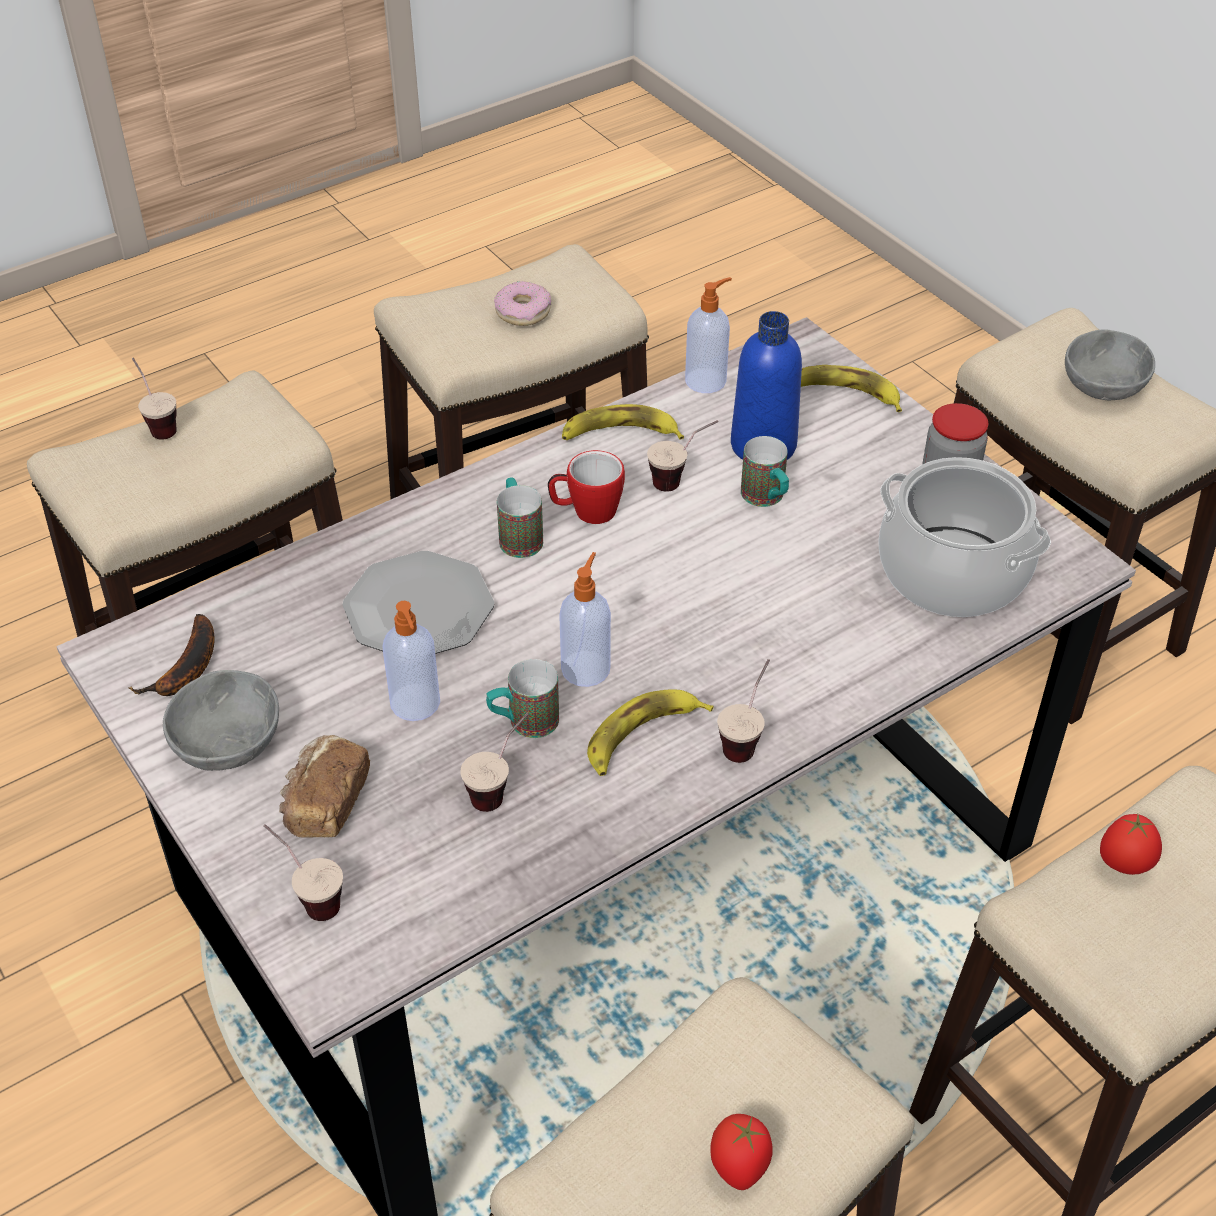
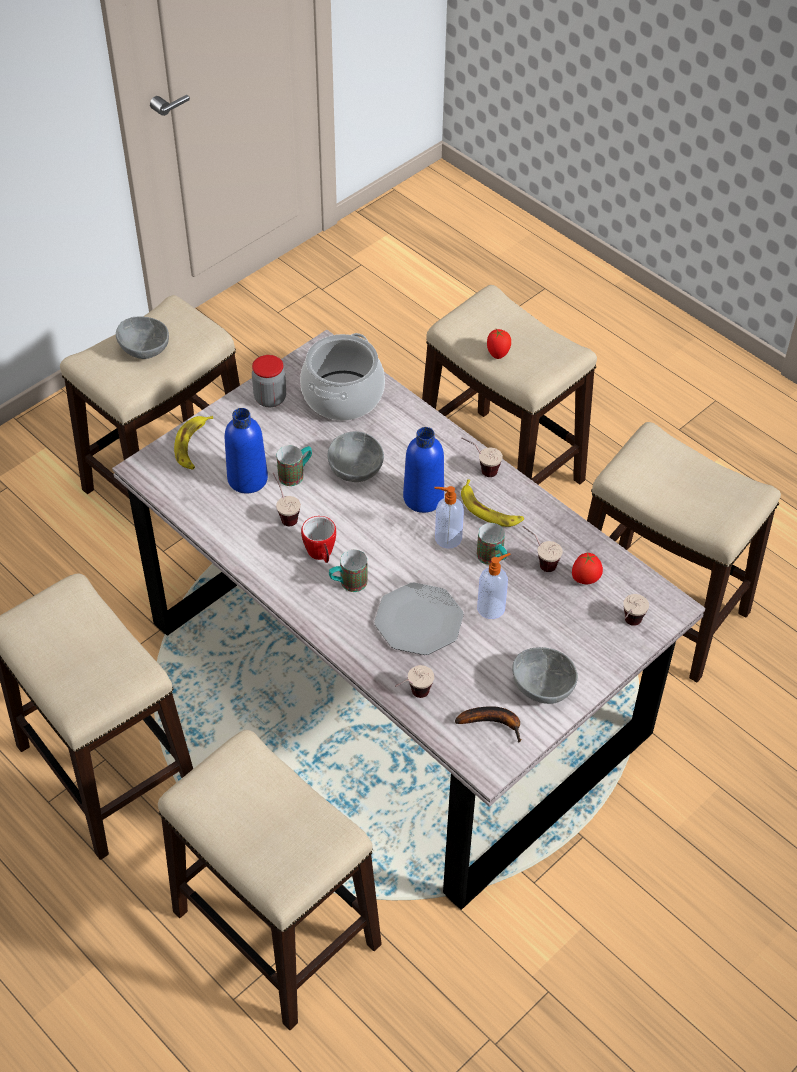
camera: 100 degrees left, 5 degrees up
cup [132,358,177,440] -> cup moved to [395,665,434,698]
bread [279,735,370,837] -> none
donut [494,281,551,326] -> none
banana [562,404,684,440] -> none
soap dispenser [685,277,732,393] -> none
tomato [710,1114,773,1190] -> tomato moved to [572,553,603,584]
none -> grey bowl [327,431,384,482]
none -> blue bottle [403,427,444,513]

